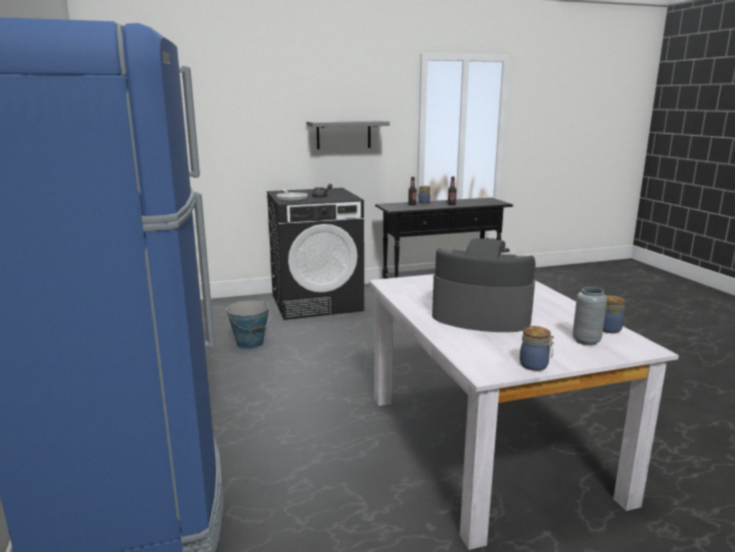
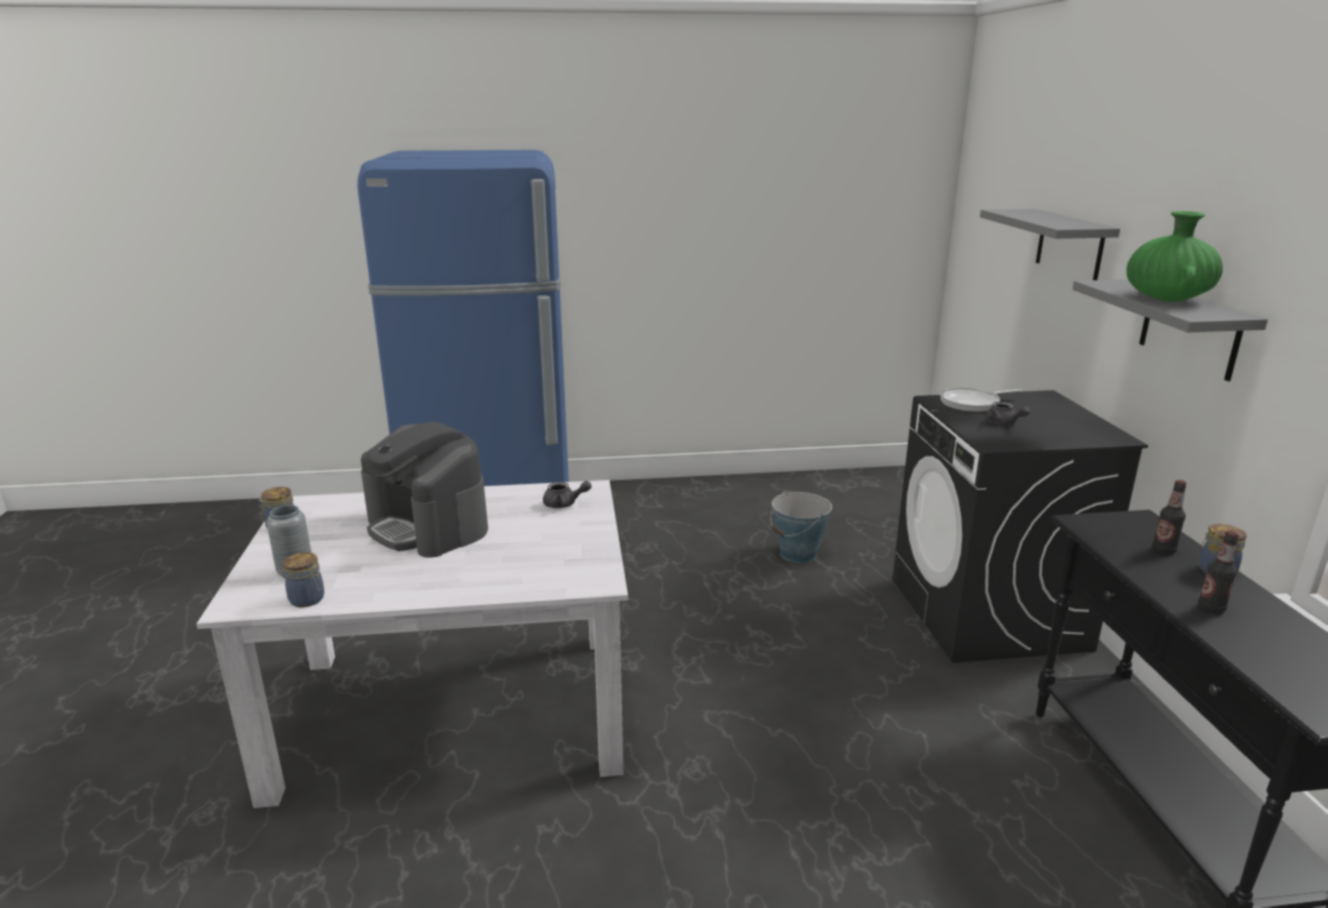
camera: 100 degrees right, 5 degrees up
coffee machine [432,238,536,332] -> coffee machine turned 105 degrees clockwise [361,421,488,558]
none -> grey teapot [543,481,592,508]
none -> grey shelf [980,209,1120,280]
none -> green vase [1126,211,1223,302]

